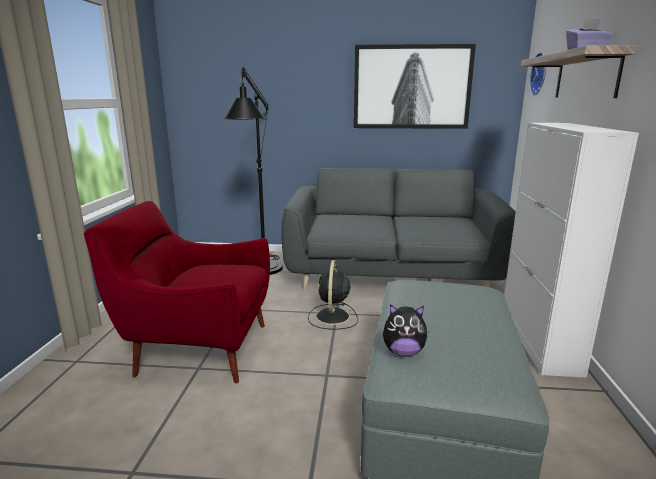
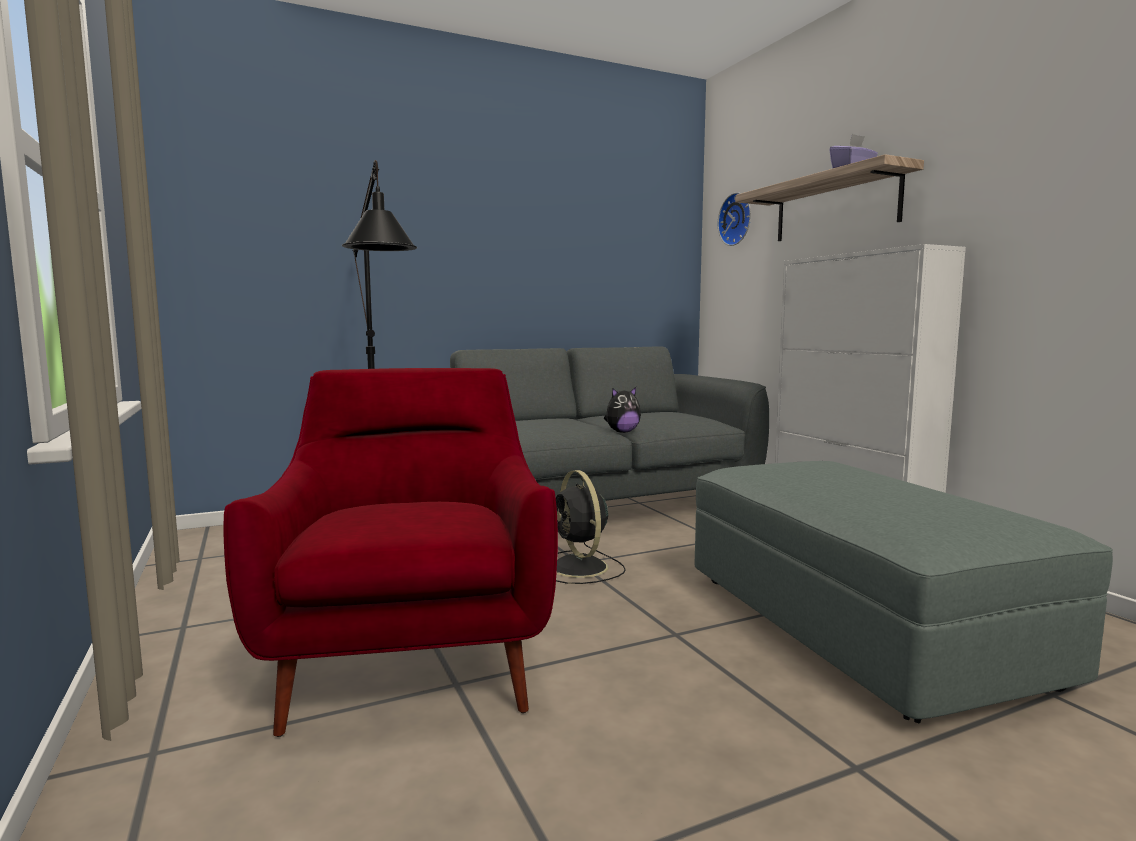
camera: 30 degrees left, 10 degrees down
red armchair [84,201,270,383] -> red armchair turned 105 degrees clockwise [224,368,558,737]
picture [354,44,476,129] -> none
plush toy [383,304,429,356] -> plush toy moved to [604,387,641,433]

